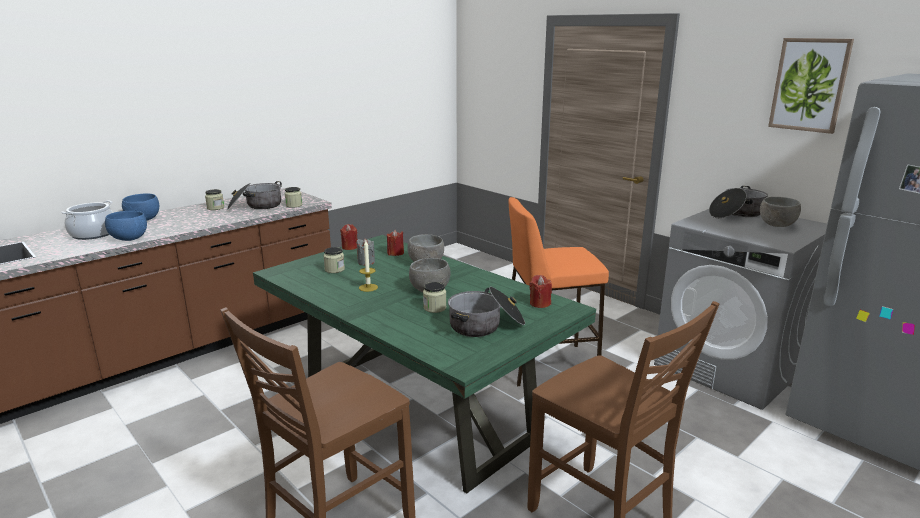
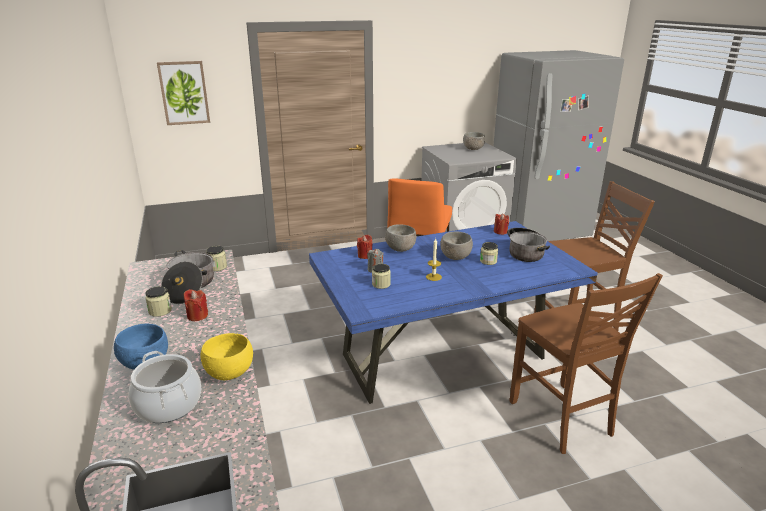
camera: 65 degrees left, 5 degrees up
blue bowl [105,211,147,241] -> yellow bowl [200,333,253,380]
green dining table [253,235,596,493] -> blue dining table [309,221,598,404]
red candle [340,224,357,250] -> red candle moved to [184,289,208,321]
cooking pot [709,186,768,218] -> none
picture [768,38,854,134] -> picture moved to [157,61,210,125]

